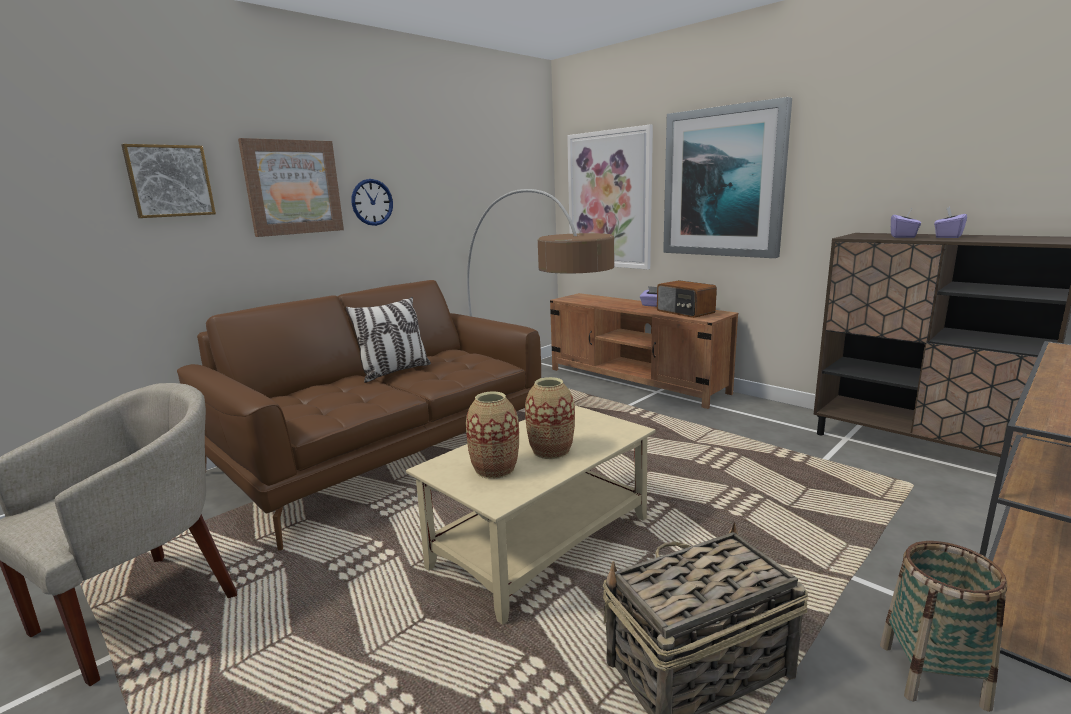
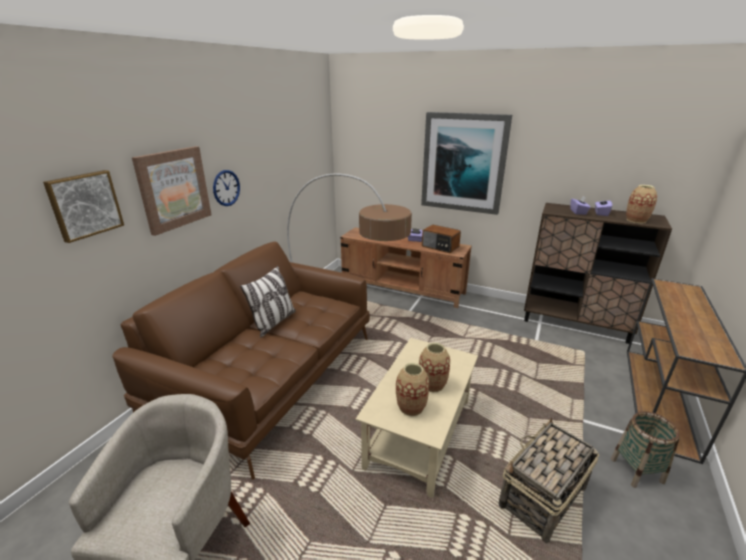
camera: 20 degrees left, 10 degrees up
picture [567,124,653,269] -> none
none -> vase [626,185,657,223]

